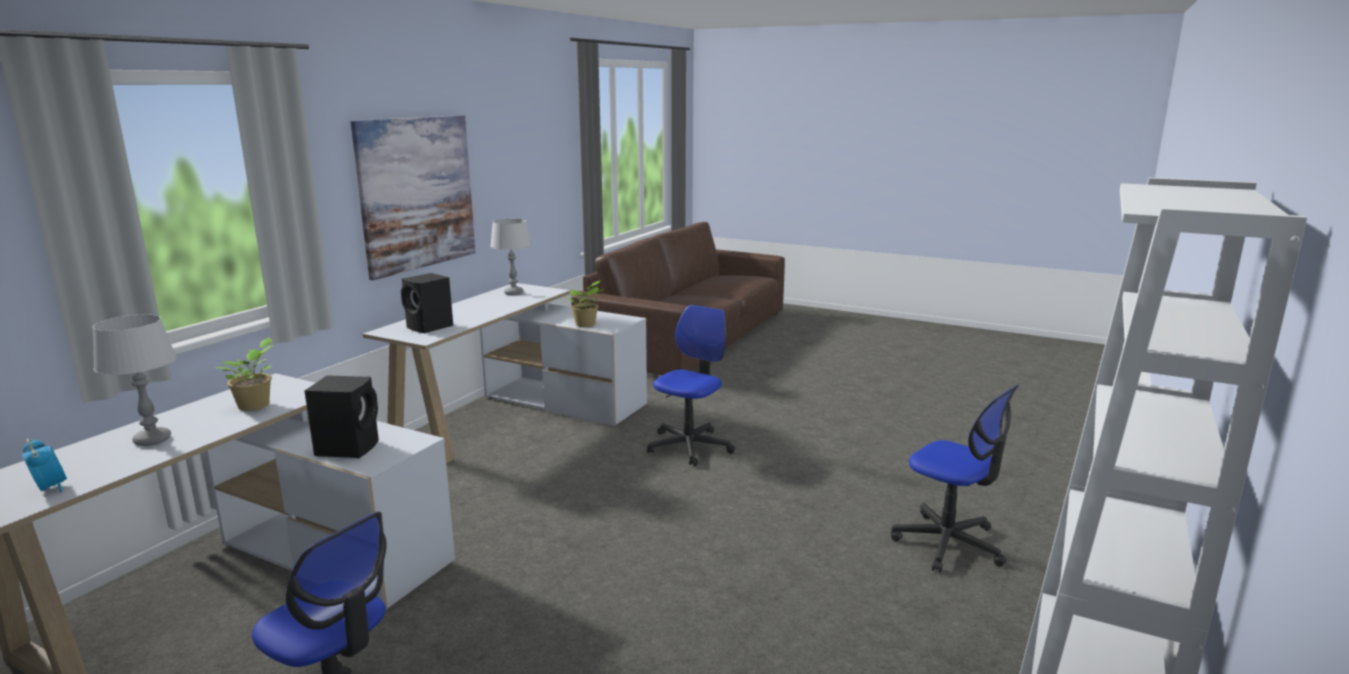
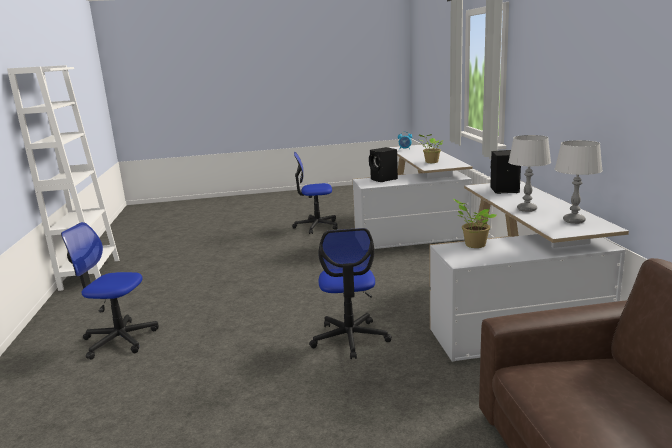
camera: 145 degrees right, 0 degrees up
grey table lamp [93,314,177,446] -> grey table lamp moved to [508,135,551,212]
picture [351,115,476,280] -> none

